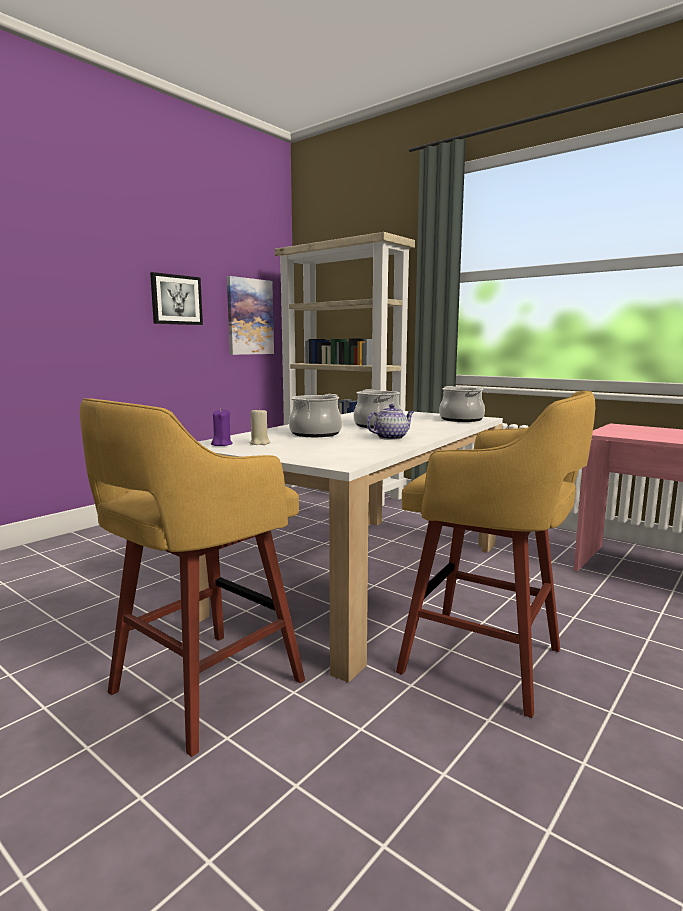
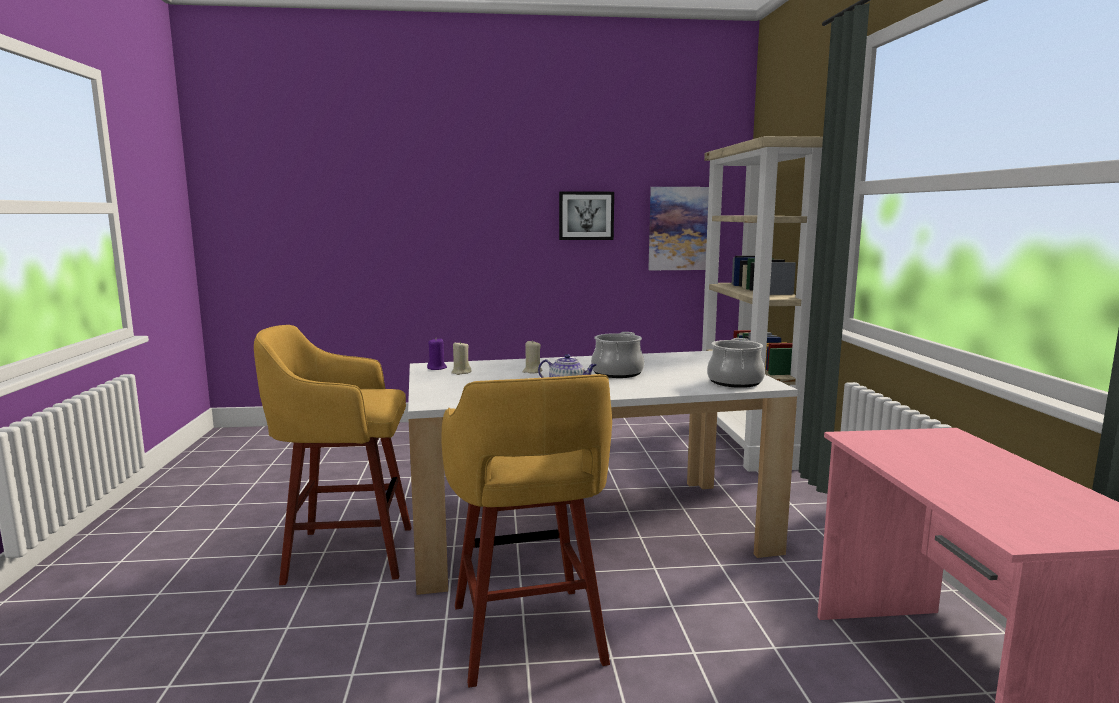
camera: 45 degrees right, 0 degrees up
cooking pot [289,394,342,437] -> beige candle [522,340,542,373]

